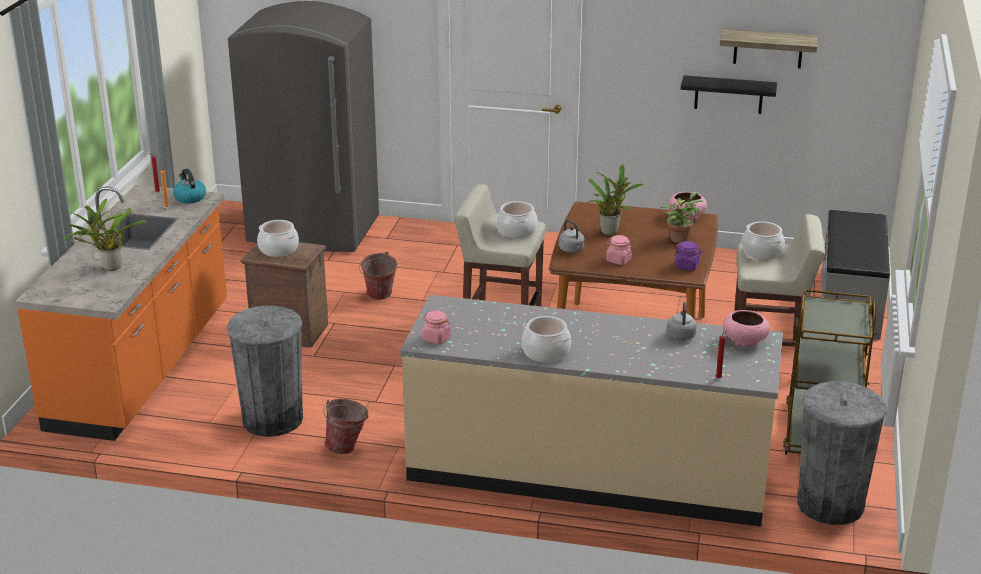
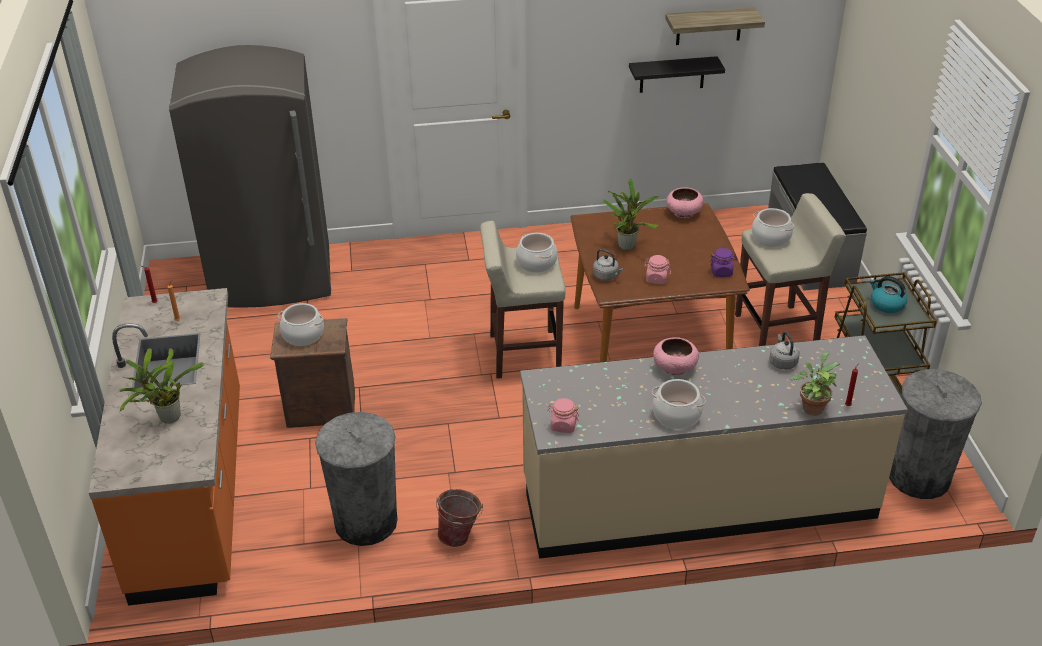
camera: 20 degrees left, 10 degrees up
kettle [173,169,206,204] -> kettle moved to [870,276,907,313]
bucket [359,252,397,300] -> none
potted plant [660,191,703,243] -> potted plant moved to [790,351,839,416]
pink bowl [723,310,770,347] -> pink bowl moved to [653,337,699,375]

